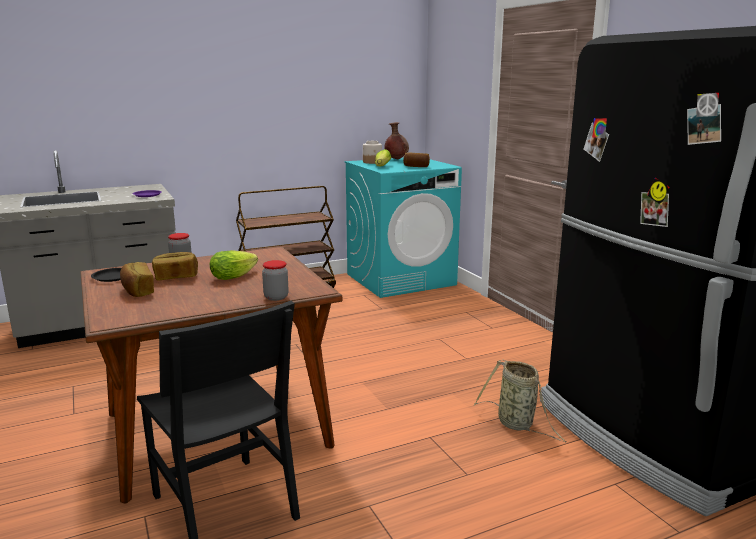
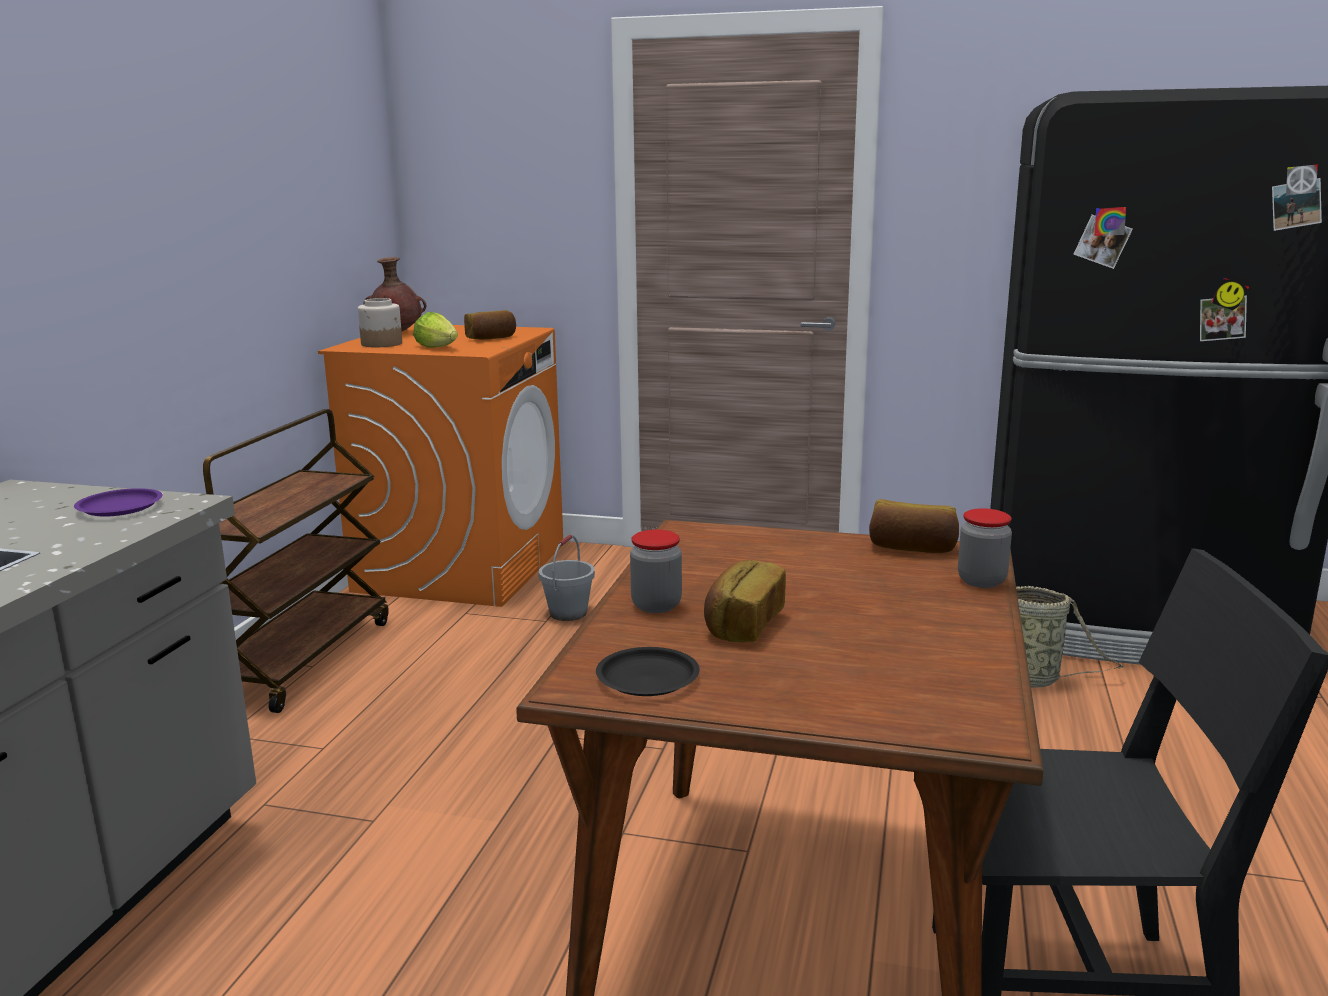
camera: 50 degrees left, 0 degrees up
bread [120,262,154,297] -> bread moved to [869,499,959,553]
lettuce [210,250,258,280] -> none
turquoise washing machine [345,158,462,298] -> orange washing machine [318,324,563,607]
none -> grey bucket [539,535,595,621]

